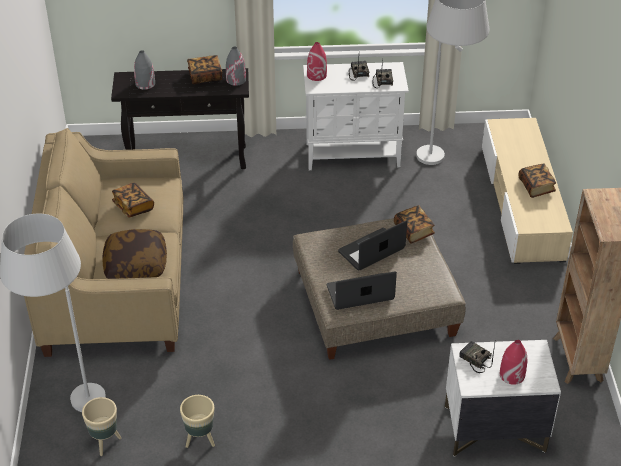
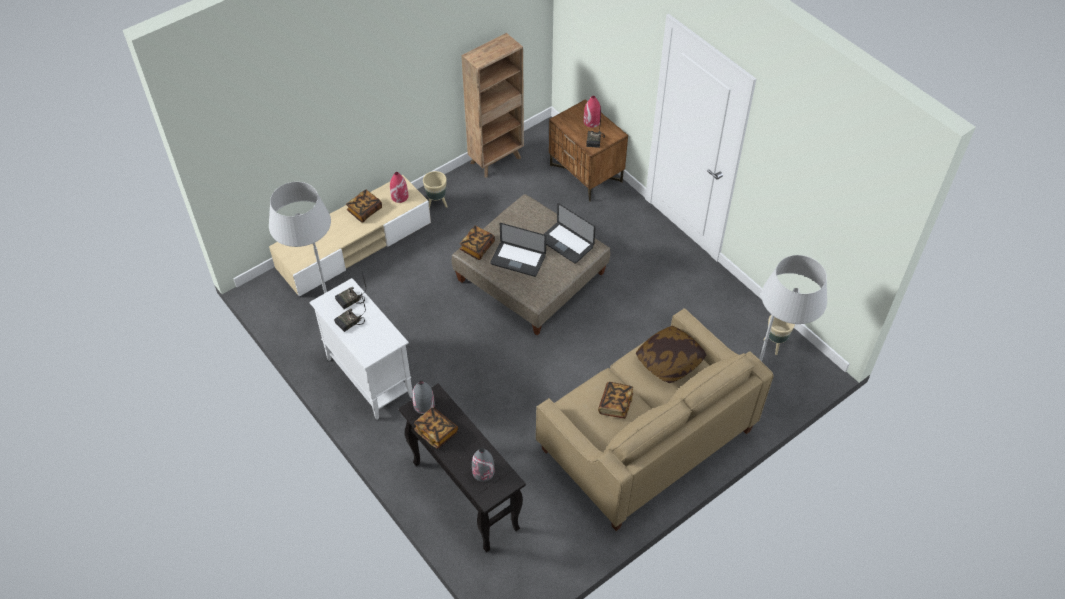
camera: 125 degrees left, 10 degrees up
beige planter [180,395,215,448] -> beige planter moved to [423,171,448,209]
red vase [307,42,327,81] -> red vase moved to [390,172,408,203]
white nightstand [445,340,561,457] -> brown nightstand [549,99,628,202]

